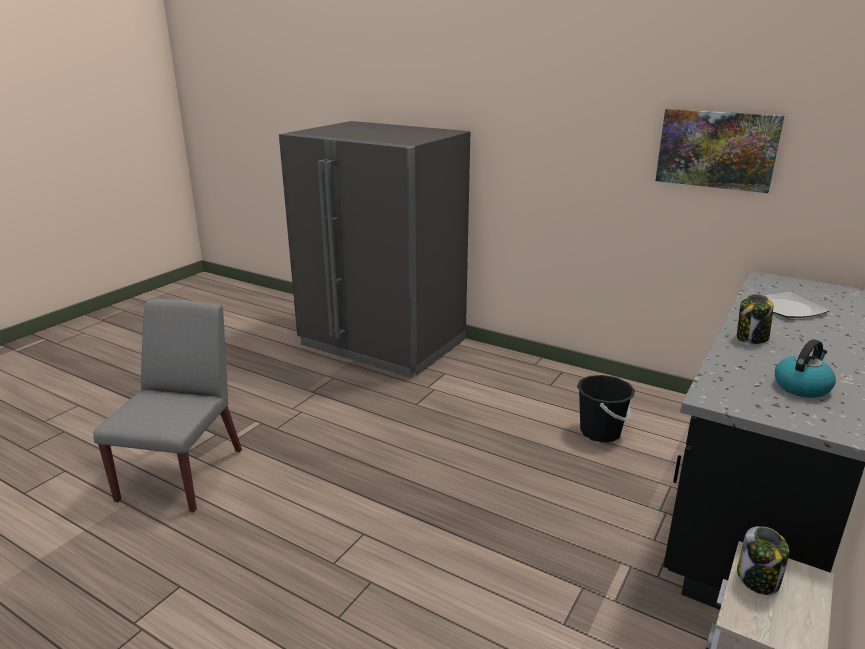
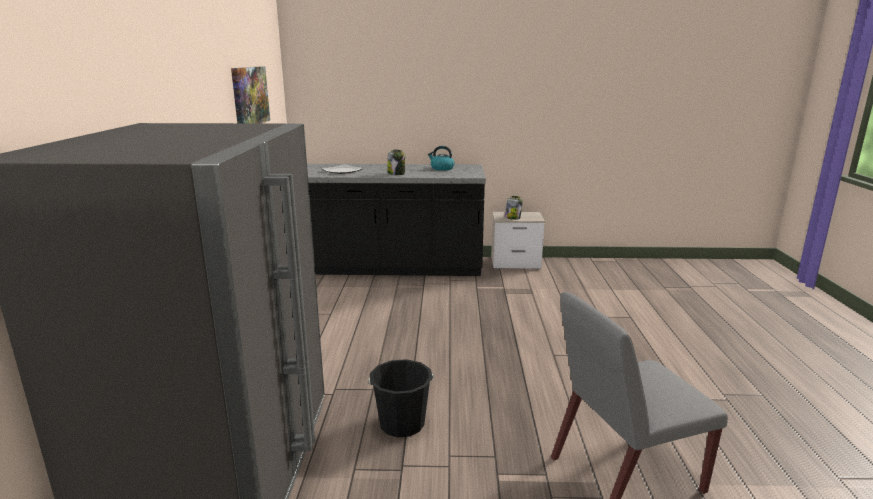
camera: 120 degrees left, 5 degrees down
black bucket [577,375,635,442] -> black bucket moved to [369,359,433,437]

